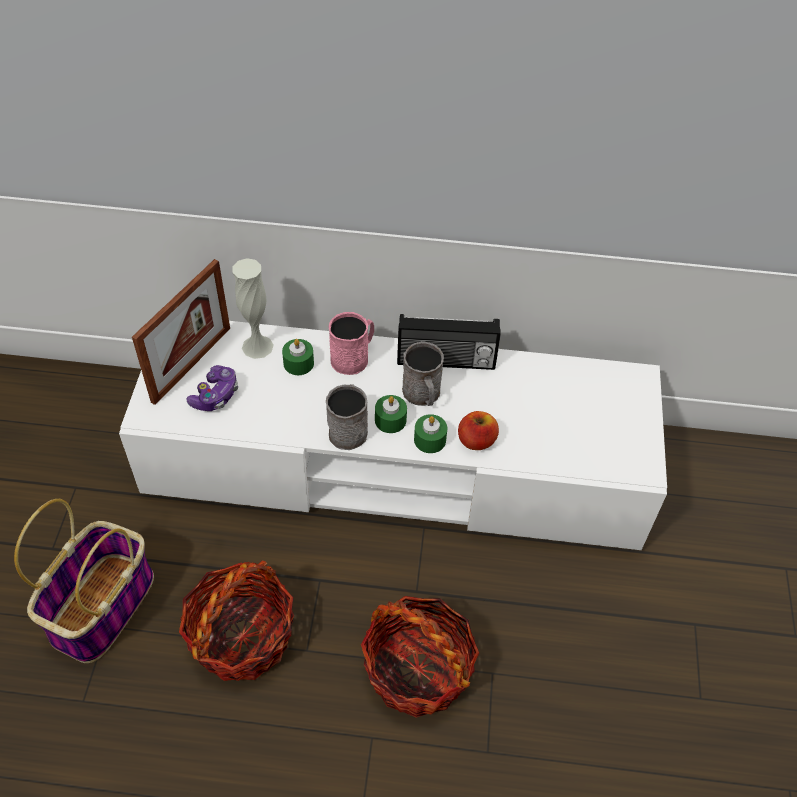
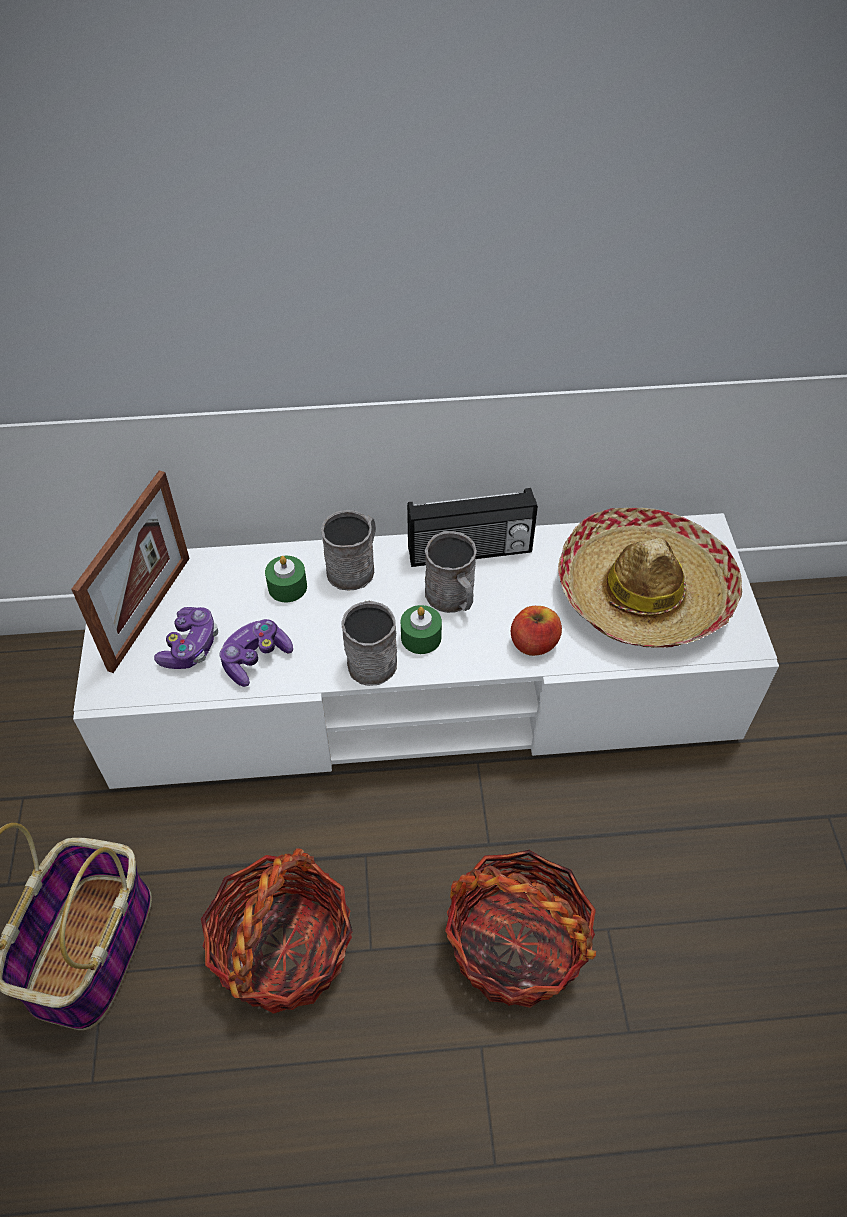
camera: 10 degrees left, 0 degrees up
white vase [232,258,273,359] -> none
pink mug [329,312,374,375] -> grey mug [321,510,376,590]
green candle [414,414,447,453] -> none
none -> game controller [220,619,293,687]
none -> hat [558,508,742,648]

